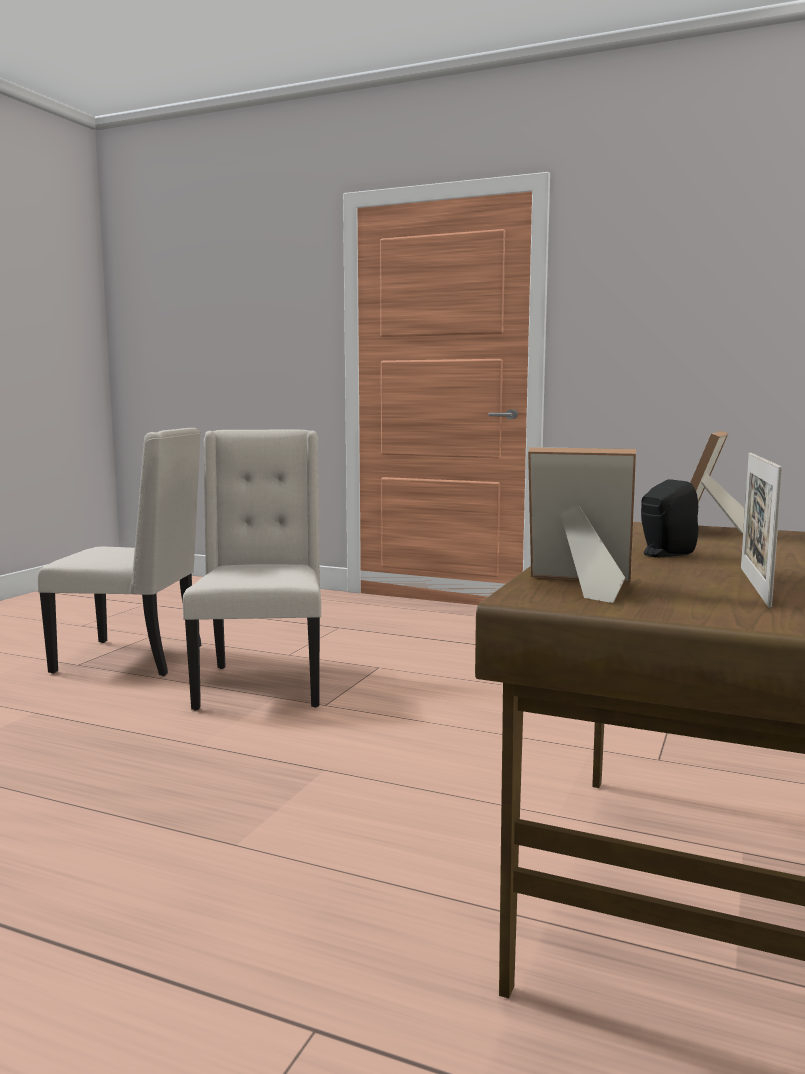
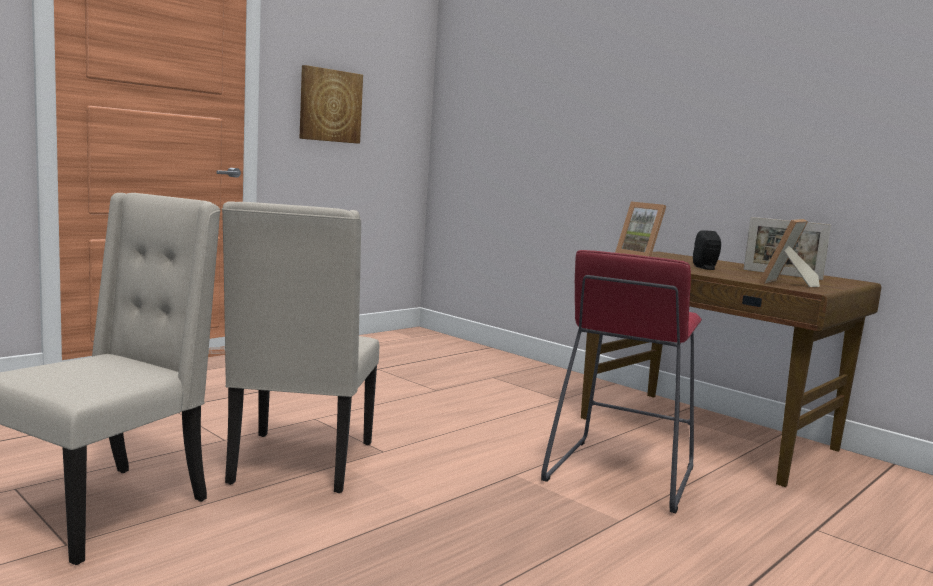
camera: 70 degrees left, 0 degrees up
beige chair [183,430,321,710] -> beige chair turned 105 degrees counterclockwise [222,201,379,493]
none -> picture [299,65,363,144]
none -> red stool [541,250,702,513]

